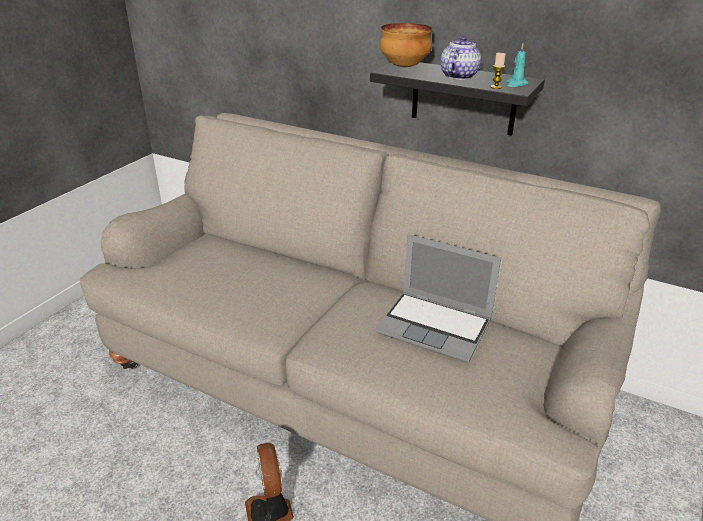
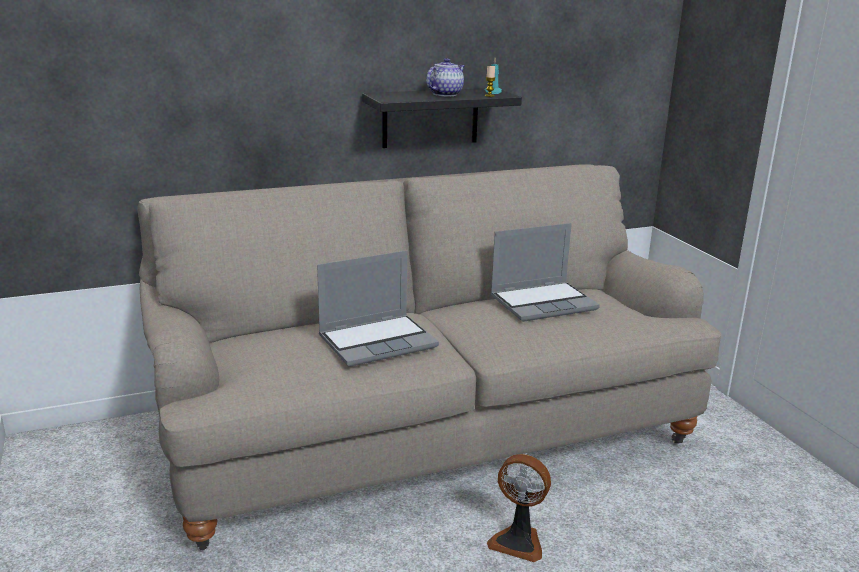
camera: 50 degrees left, 10 degrees down
bowl [380,23,432,67] -> none
teapot [440,36,481,80] -> teapot turned 60 degrees clockwise [426,58,465,96]
none -> laptop [317,250,439,367]

